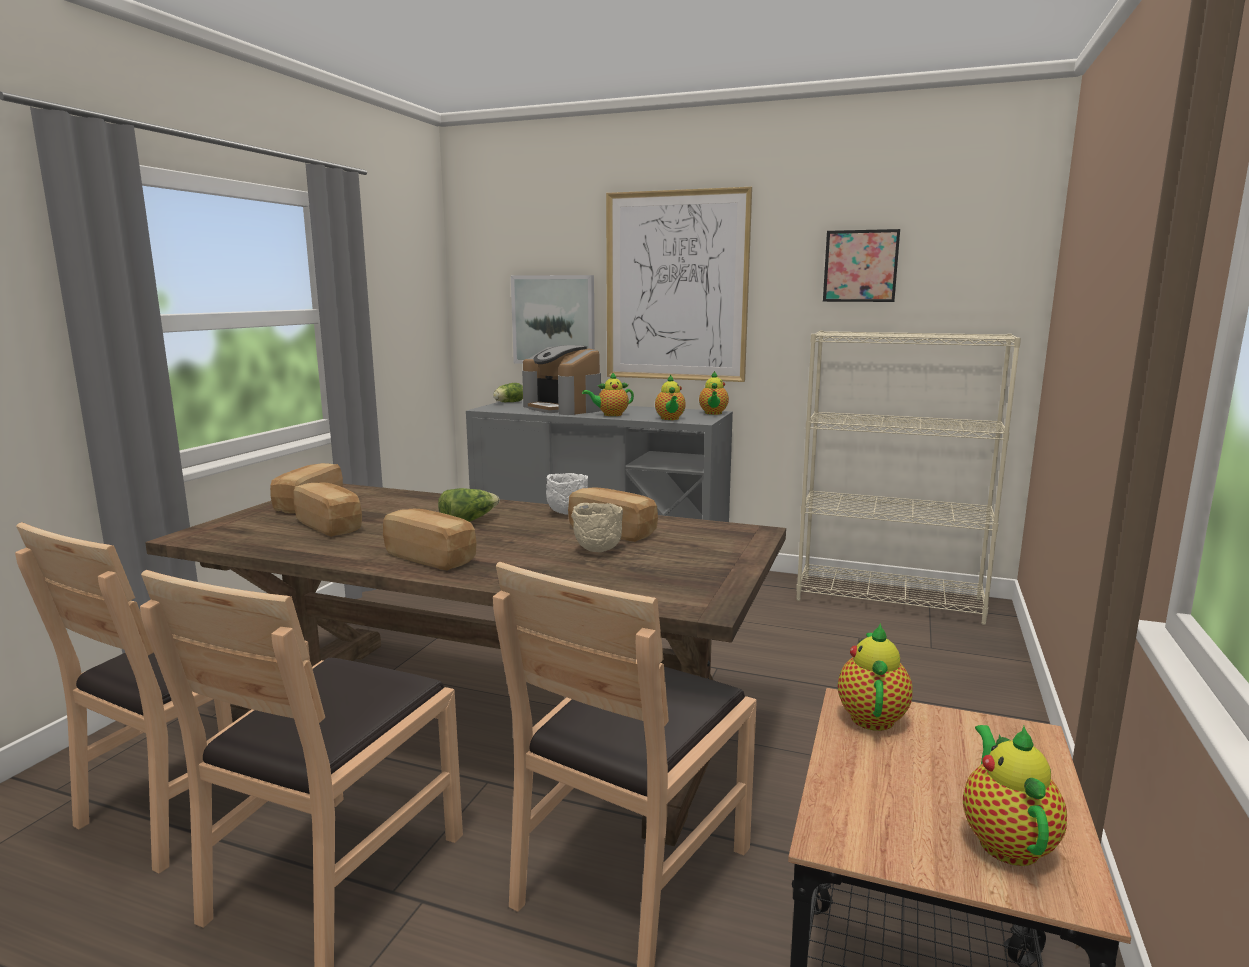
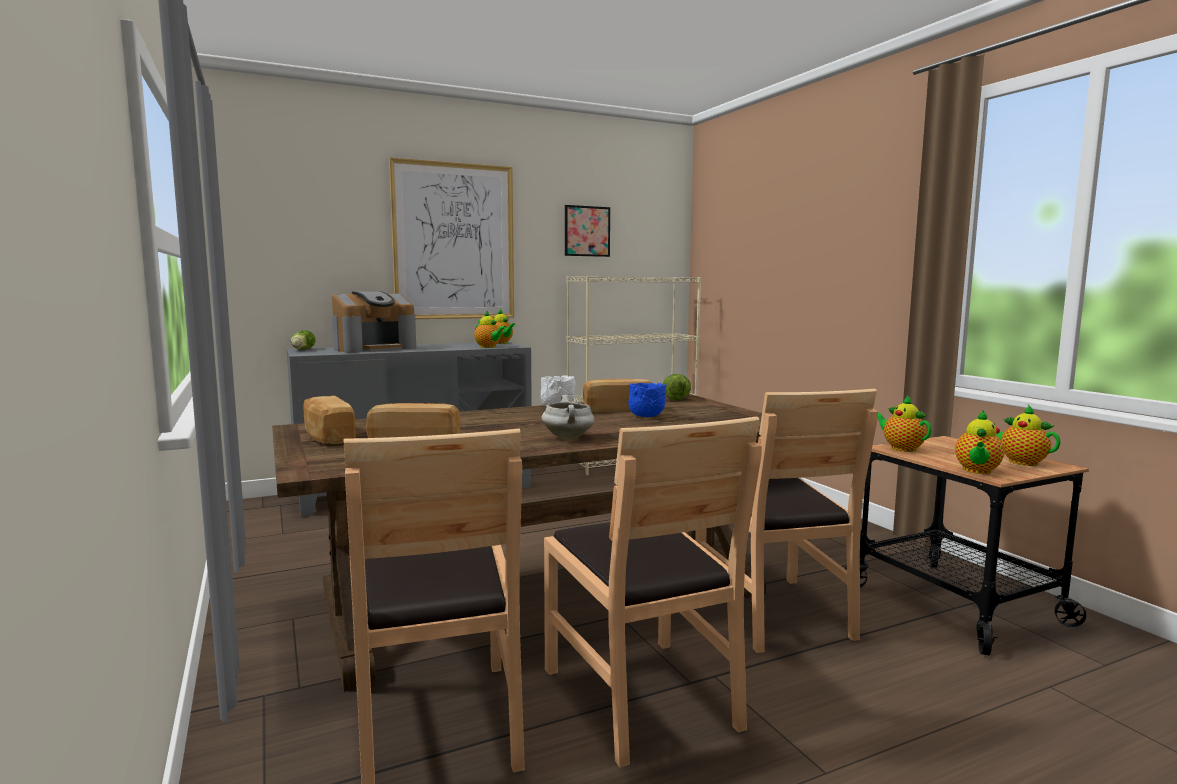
camera: 45 degrees left, 5 degrees down
bread [383,509,477,571] -> white cooking pot [541,395,595,440]
lettuce [438,488,500,522] -> lettuce moved to [663,374,691,401]
picture [511,275,595,364] -> none
coffee machine [522,345,601,415] -> coffee machine turned 45 degrees counterclockwise [332,291,416,353]
beige bowl [571,503,623,552] -> blue bowl [628,383,666,417]
teapot [582,372,634,416] -> teapot moved to [955,411,1005,474]

